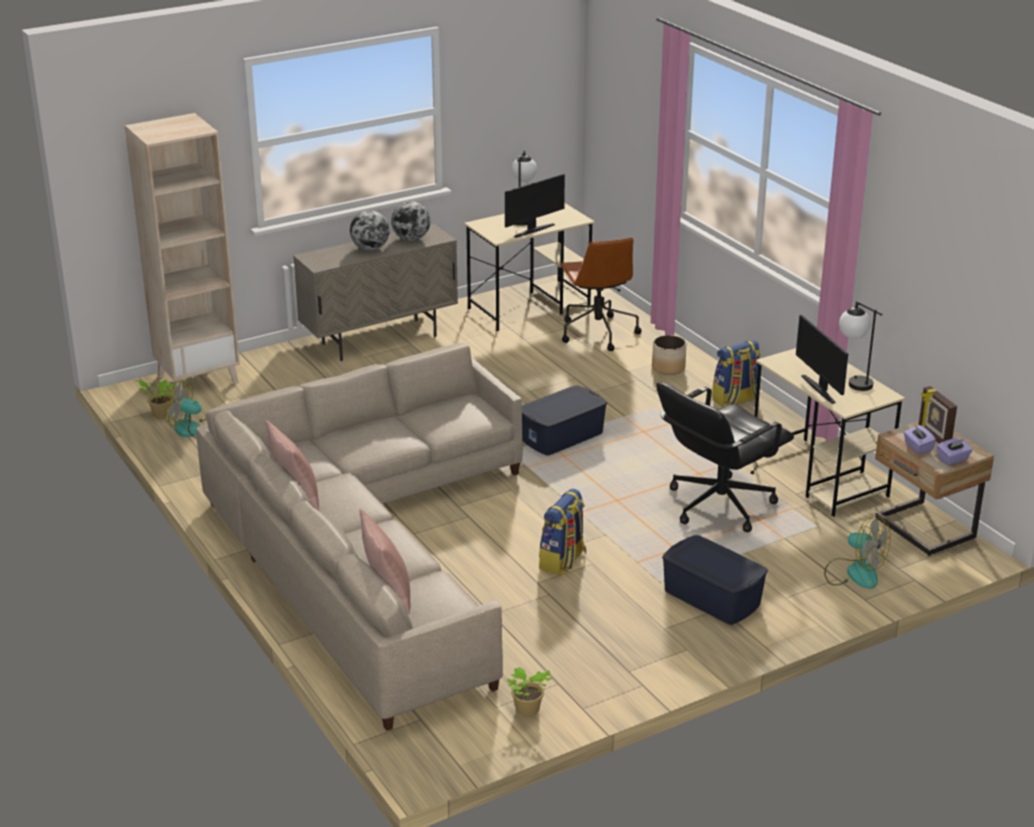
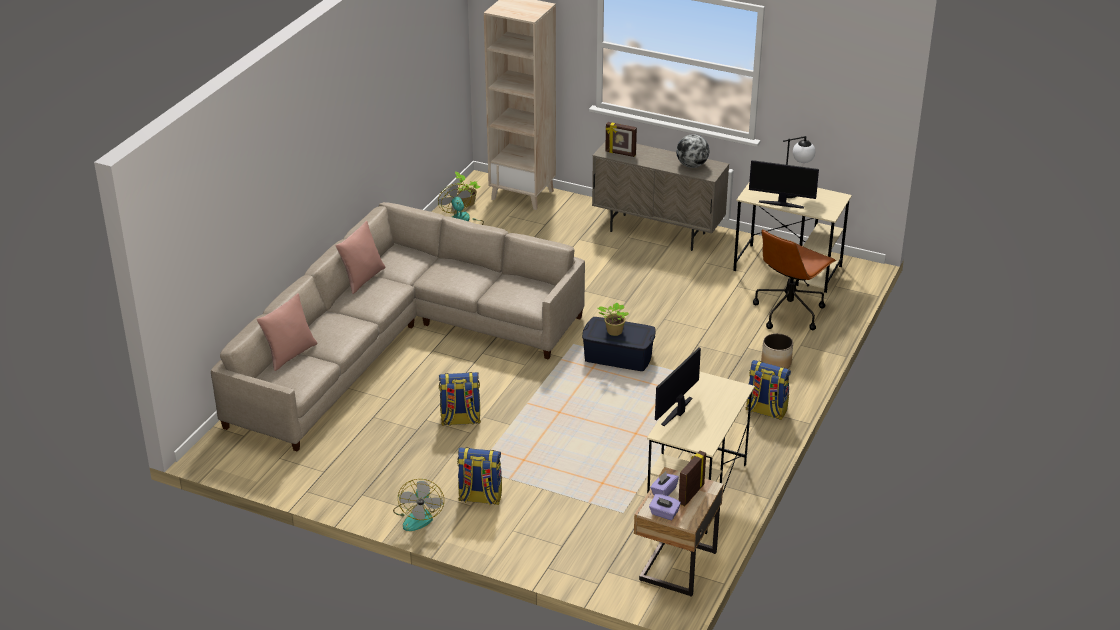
camera: 55 degrees right, 5 degrees up
globe [350,210,390,250] -> none
potted plant [507,667,552,717] -> potted plant moved to [598,303,629,336]
black office chair [656,382,794,532] -> none
blue storage box [662,535,768,625] -> backpack [457,447,502,505]
fan [824,516,891,589] -> fan moved to [393,479,444,531]
table lamp [839,301,883,391] -> none
none -> picture frame [605,122,637,157]

